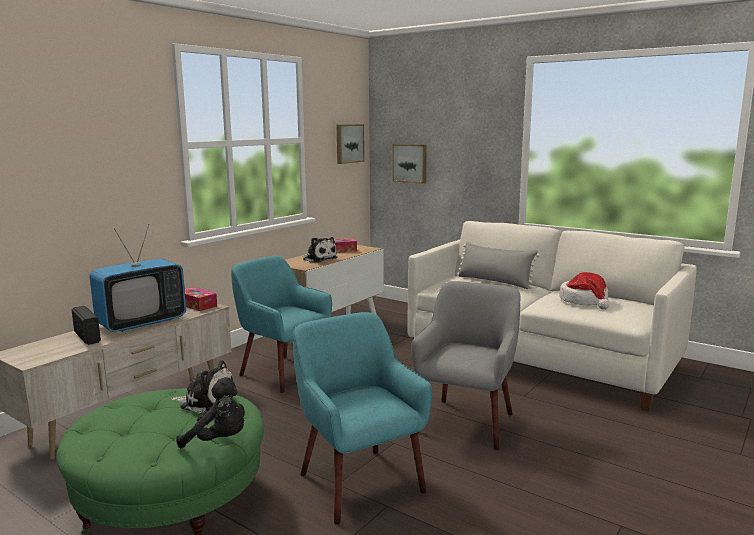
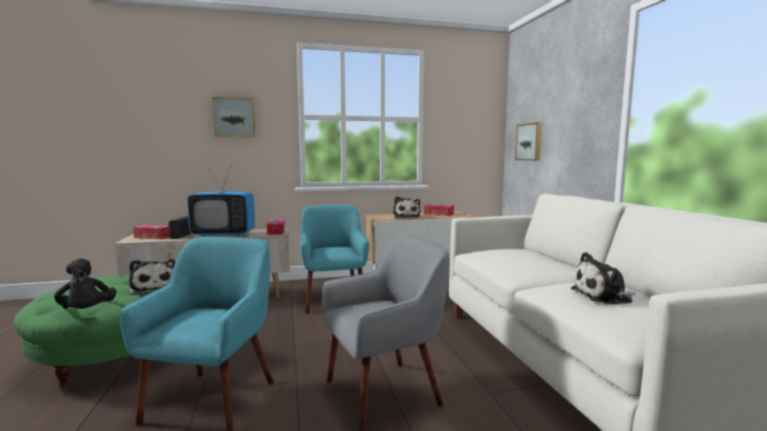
camera: 40 degrees right, 5 degrees down
picture [337,124,364,164] -> picture moved to [212,97,255,138]
grey pillow [457,242,540,289] -> none
hat [559,272,609,309] -> plush toy [571,252,635,305]
none -> tissue box [133,224,170,239]

